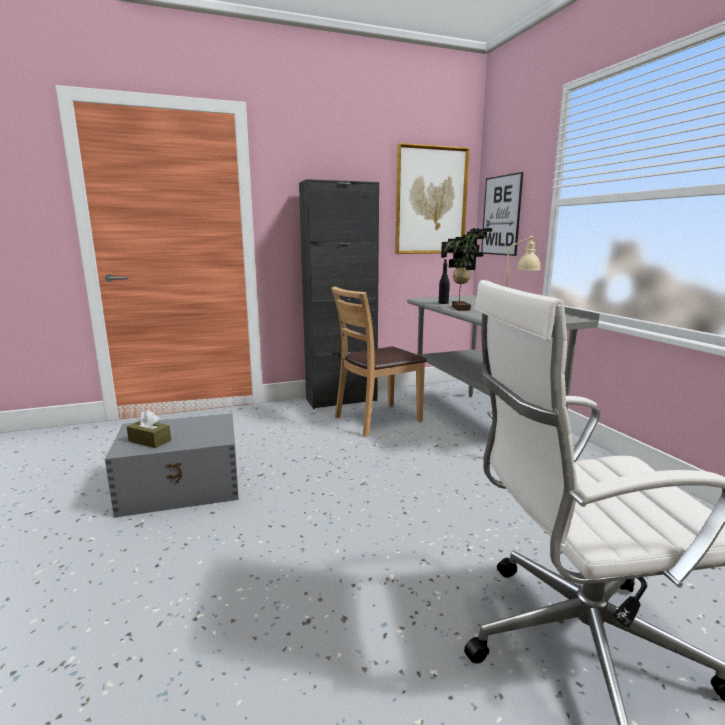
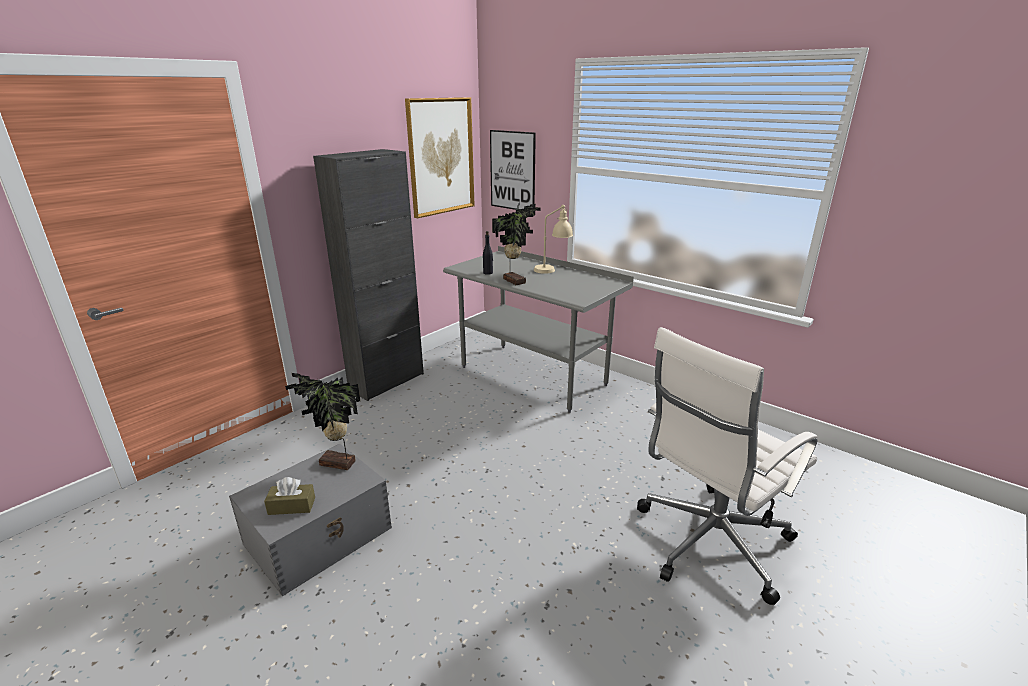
camera: 30 degrees left, 10 degrees up
brown chair [331,286,427,437] -> none
none -> potted plant [285,373,360,470]

